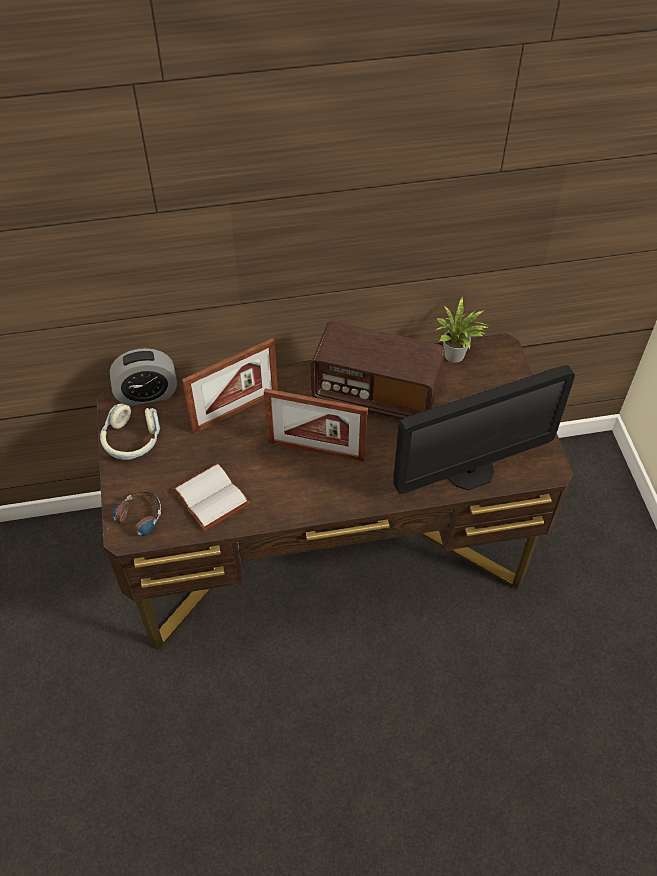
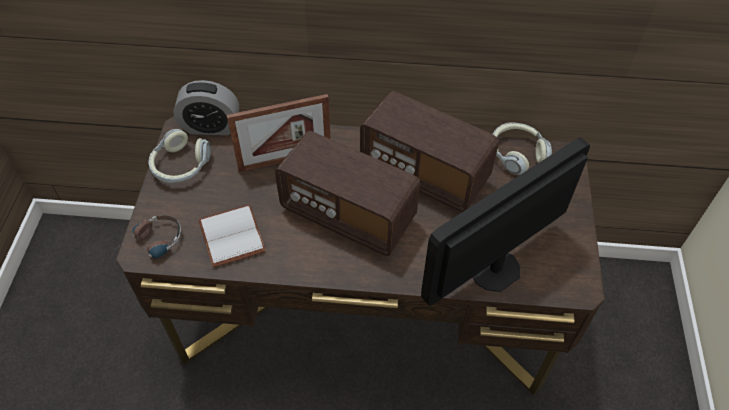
camera: 15 degrees right, 0 degrees up
picture frame [264,388,368,462] -> radio [275,131,420,256]
monitor [393,365,575,494] -> monitor turned 150 degrees clockwise [421,137,590,306]
potted plant [435,298,489,363] -> headphones [493,122,552,175]

